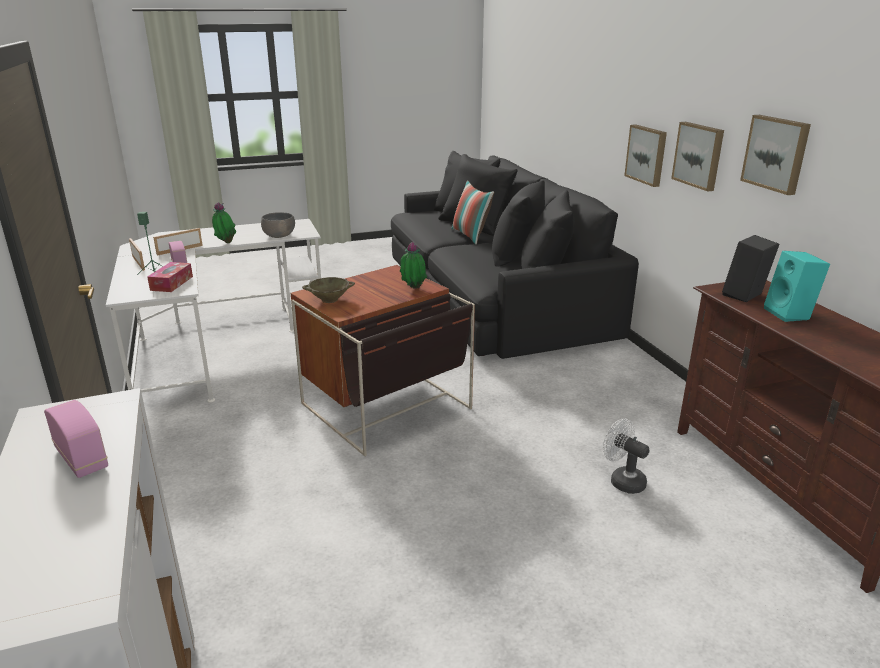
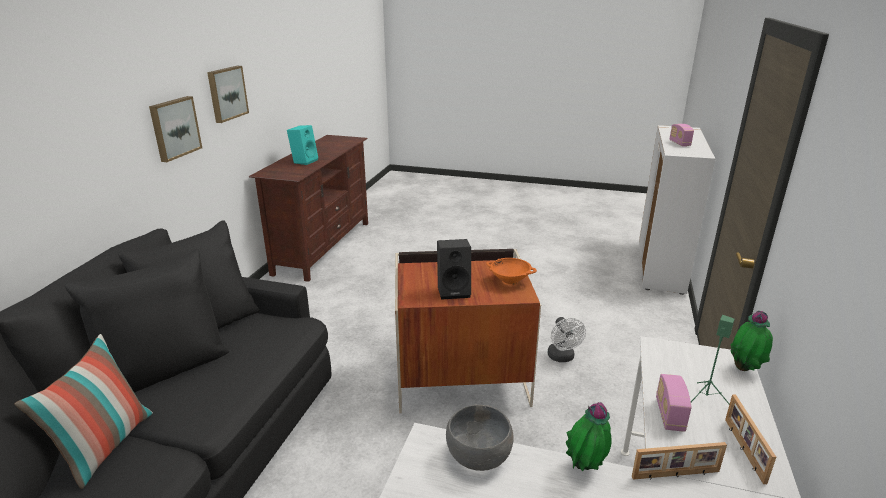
camera: 145 degrees left, 0 degrees up
tissue box [147,262,193,292] -> none
beige bowl [302,277,355,303] -> orange bowl [486,258,537,285]
potted plant [400,242,427,289] -> potted plant moved to [731,311,773,371]
white fan [603,418,650,494] -> white fan moved to [548,317,586,362]
picture [624,124,667,187] -> none
black speaker [722,235,780,302] -> black speaker moved to [437,239,471,300]

